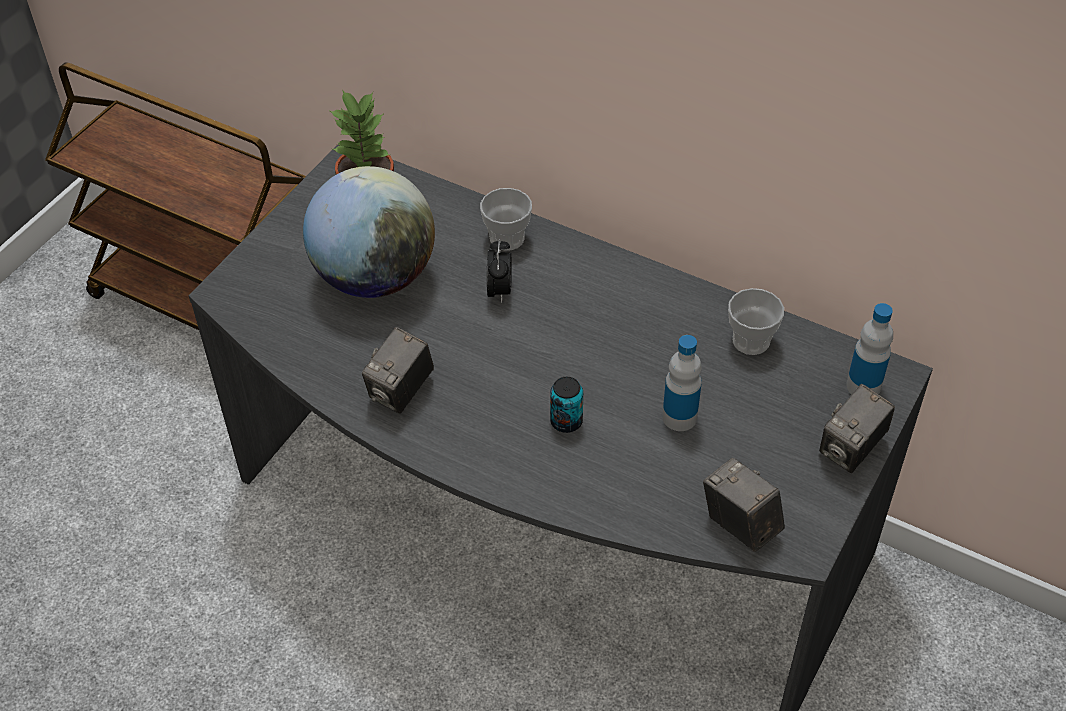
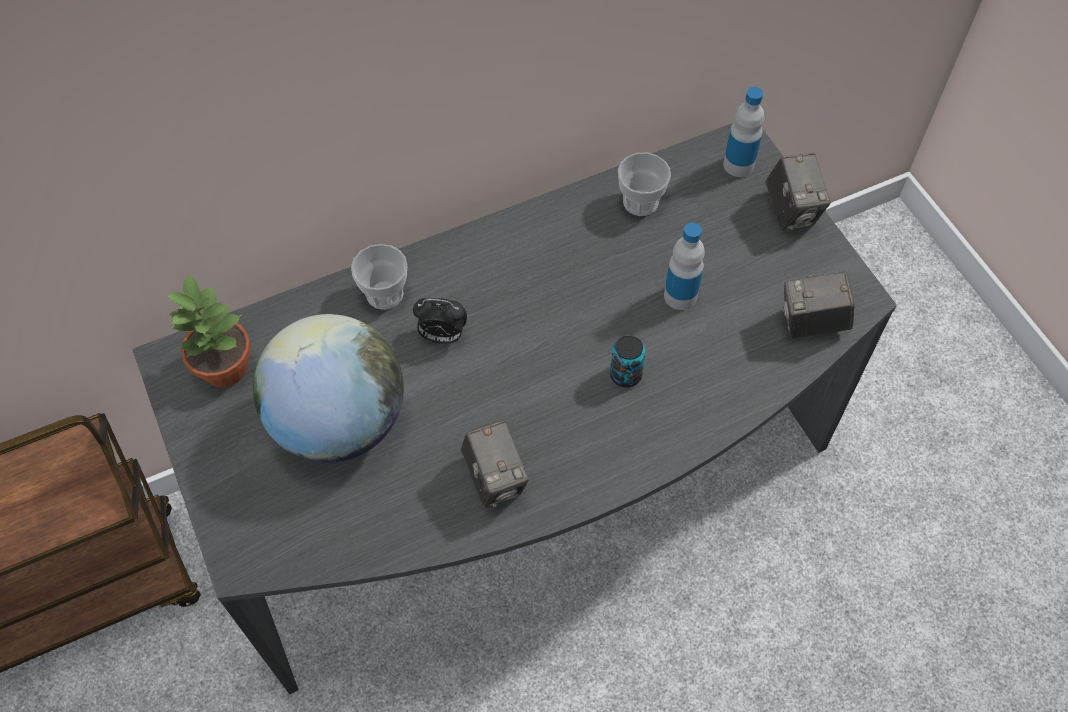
camera: 55 degrees left, 10 degrees up
alarm clock [487,239,512,303] -> alarm clock turned 150 degrees clockwise [413,298,467,344]

